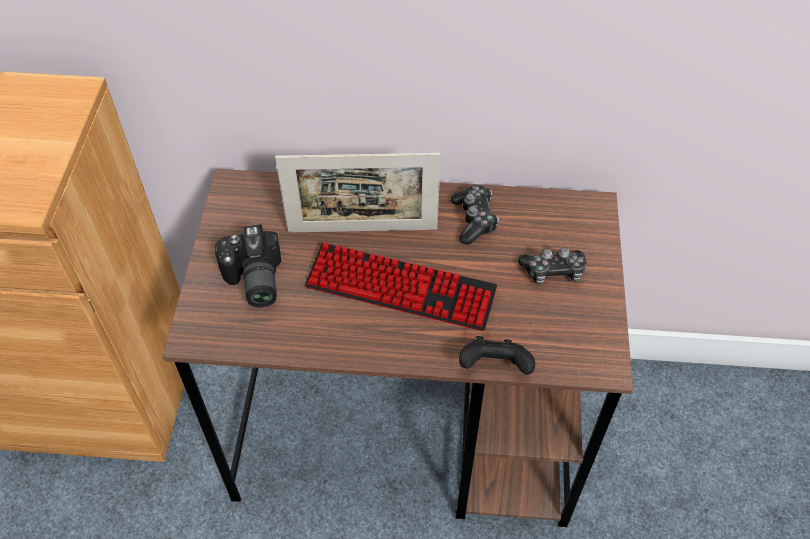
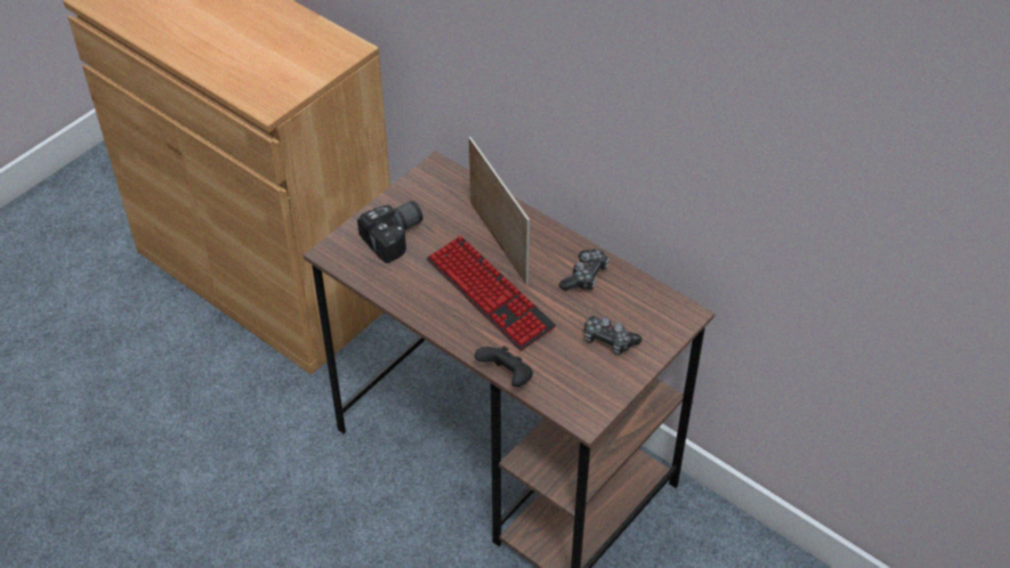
camera: 35 degrees right, 5 degrees down
camera [215,224,281,308] -> camera turned 150 degrees counterclockwise [357,201,423,263]
picture frame [275,153,441,232] -> picture frame turned 150 degrees counterclockwise [469,137,530,285]

